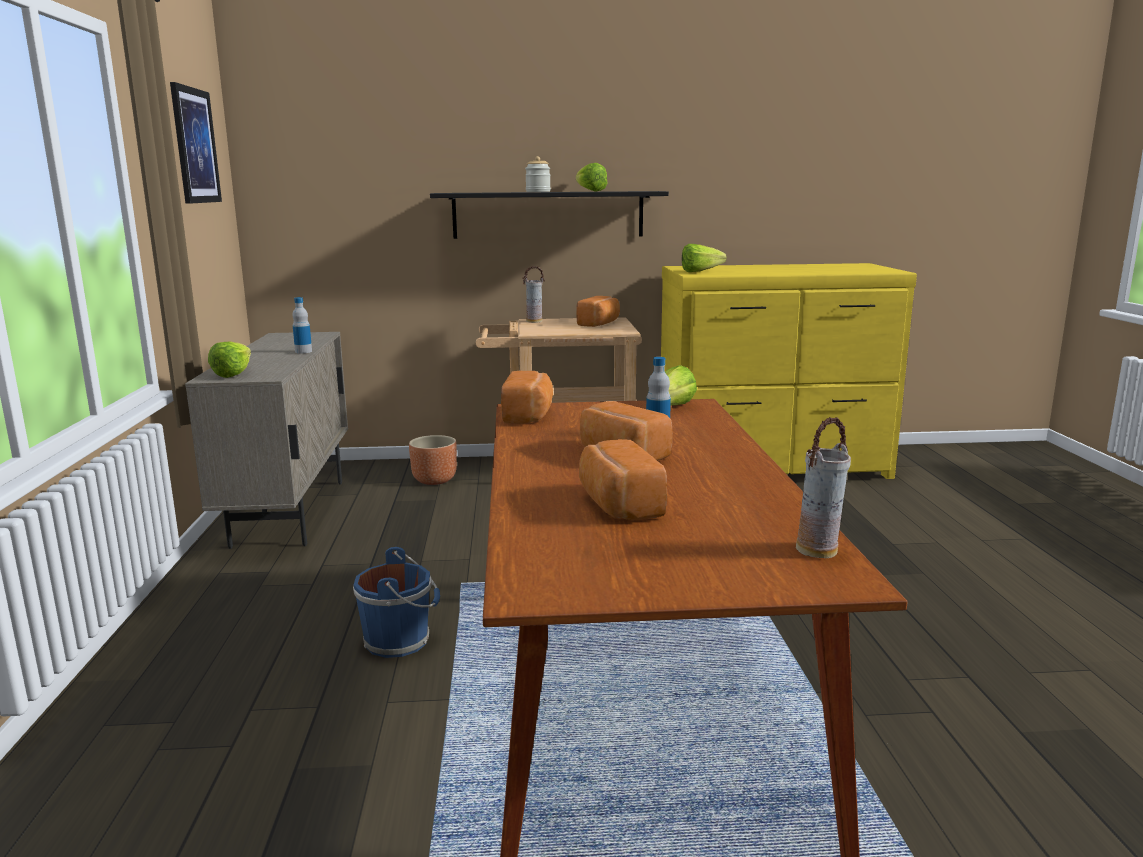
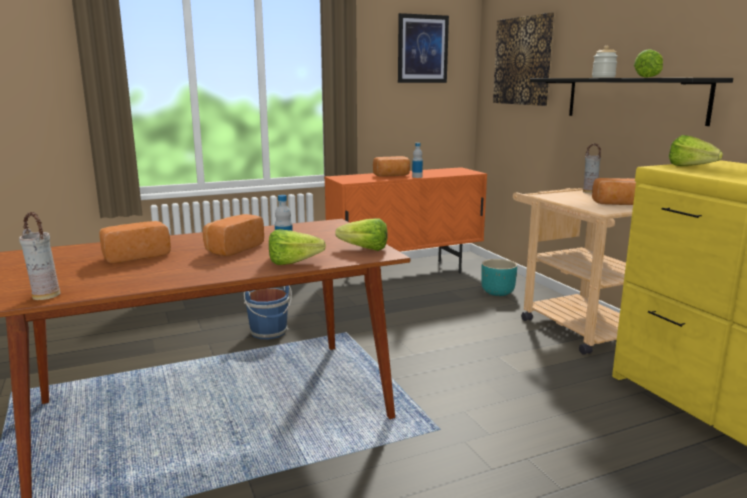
camera: 70 degrees right, 0 degrees up
beige cabinet [185,332,348,549] -> orange cabinet [324,167,487,287]
lettuce [208,341,251,378] -> lettuce moved to [269,229,326,265]
brown planter [409,435,457,485] -> turquoise planter [481,259,517,296]
bread [501,371,553,424] -> bread moved to [373,156,410,177]
none -> picture [493,12,555,106]

